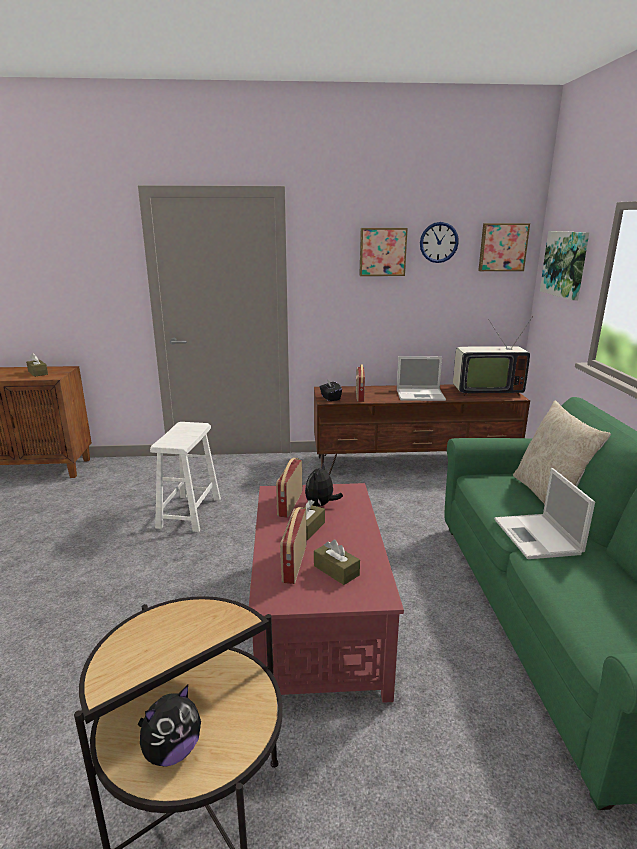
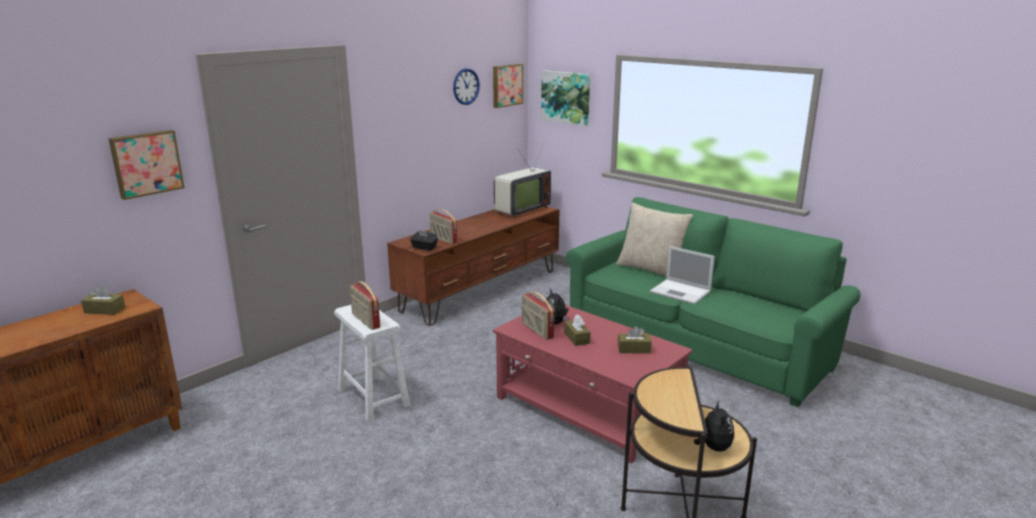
camera: 45 degrees left, 0 degrees up
radio [280,507,306,584] -> radio moved to [350,281,380,330]
picture [359,228,408,276] -> picture moved to [109,130,185,200]
laptop [397,356,446,401] -> none

